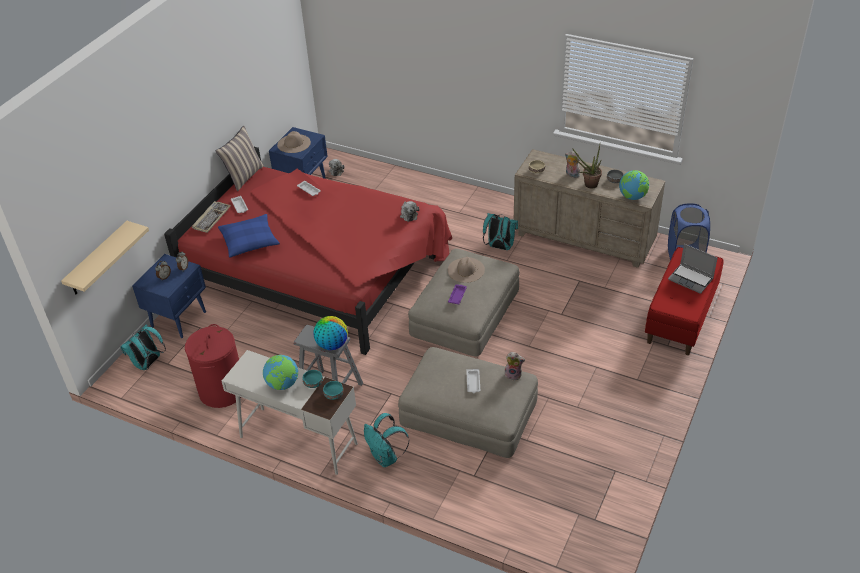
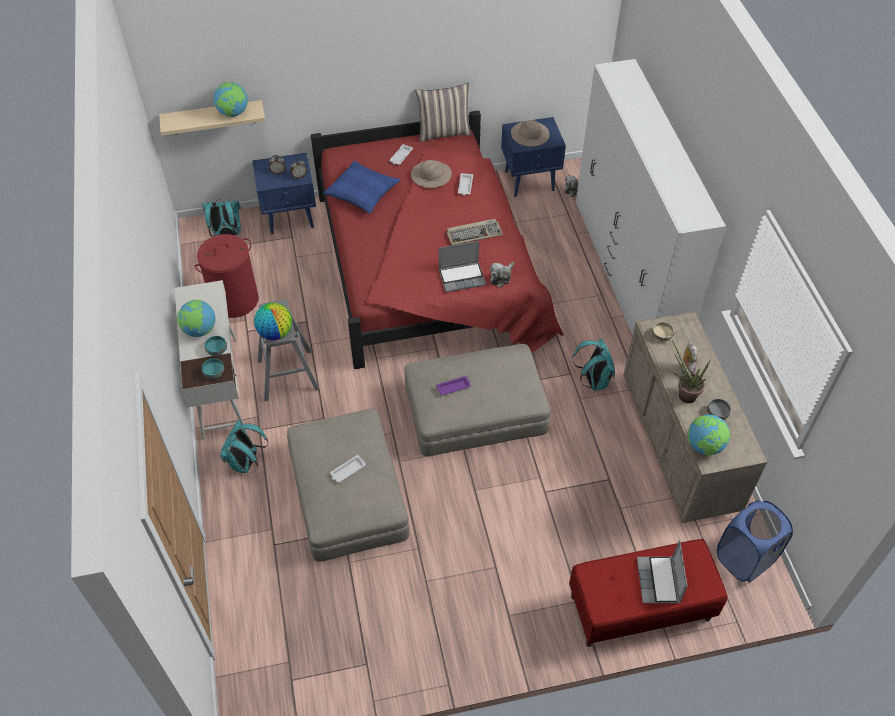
camera: 50 degrees right, 10 degrees up
keyboard [192,201,231,233] -> keyboard moved to [447,219,503,245]
beige hat [448,257,485,283] -> beige hat moved to [411,160,452,188]
plush toy [504,352,525,381] -> none
none -> globe [213,82,248,117]
none -> laptop [439,241,486,292]
none -> white wardrobe [576,59,726,336]

